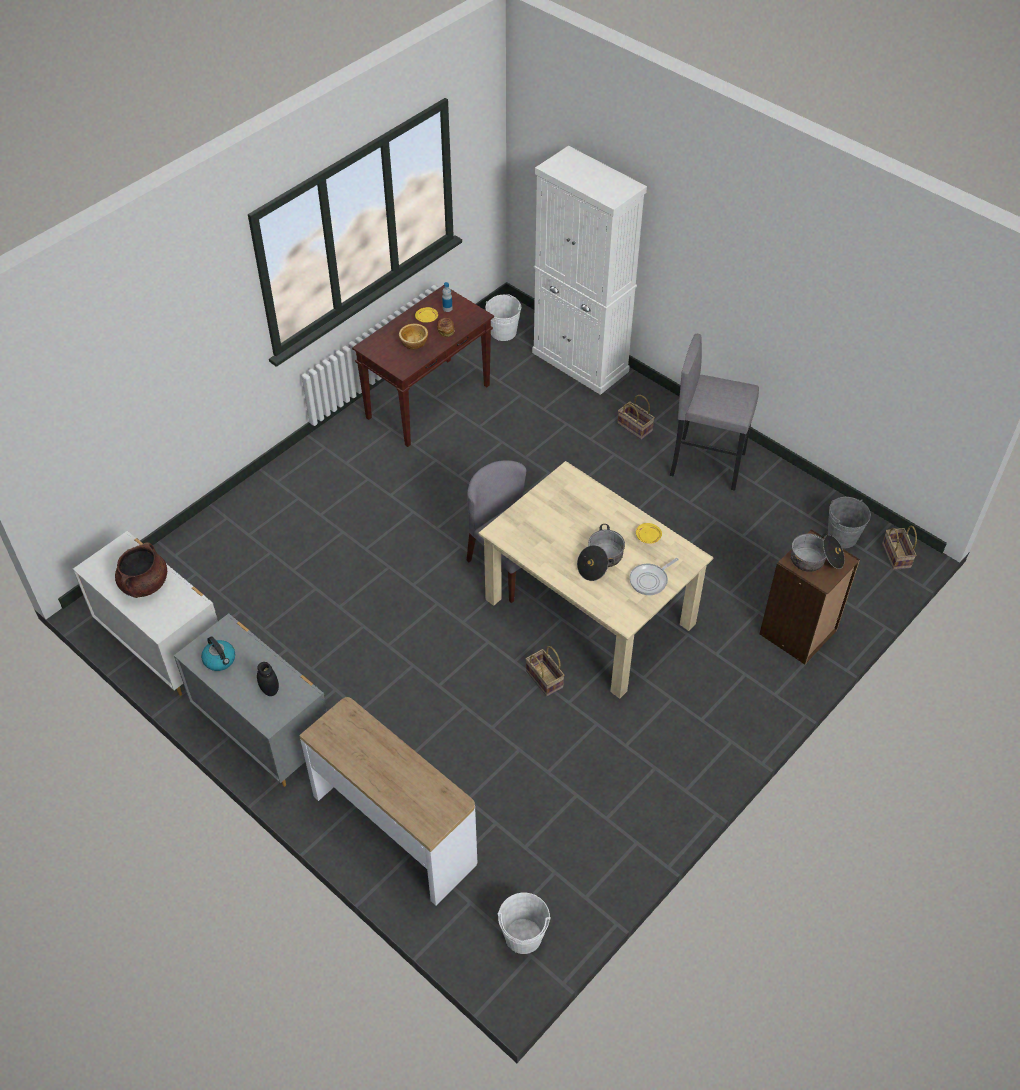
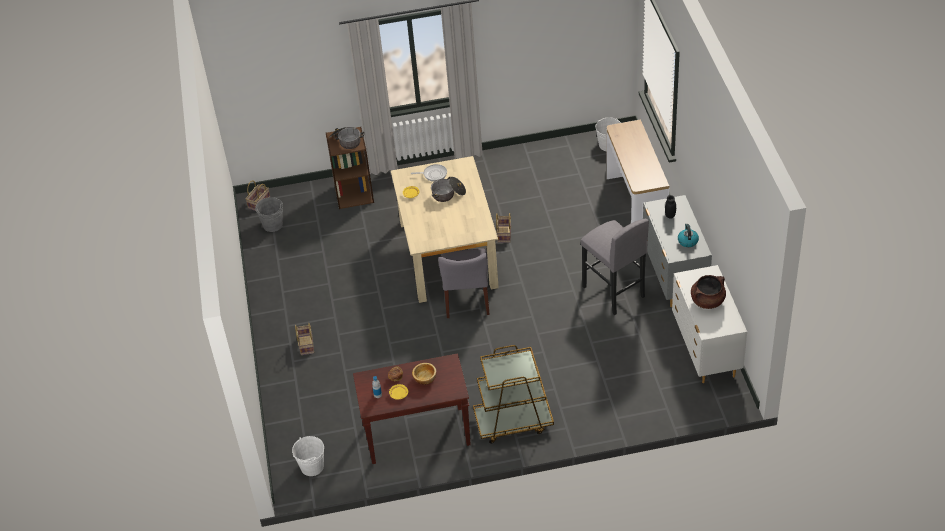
camera: 140 degrees left, 5 degrees down
white cabinet [532,146,647,395] -> none
grey stool [670,334,759,491] -> grey stool moved to [581,218,649,315]
none -> brown cart [473,345,554,444]

